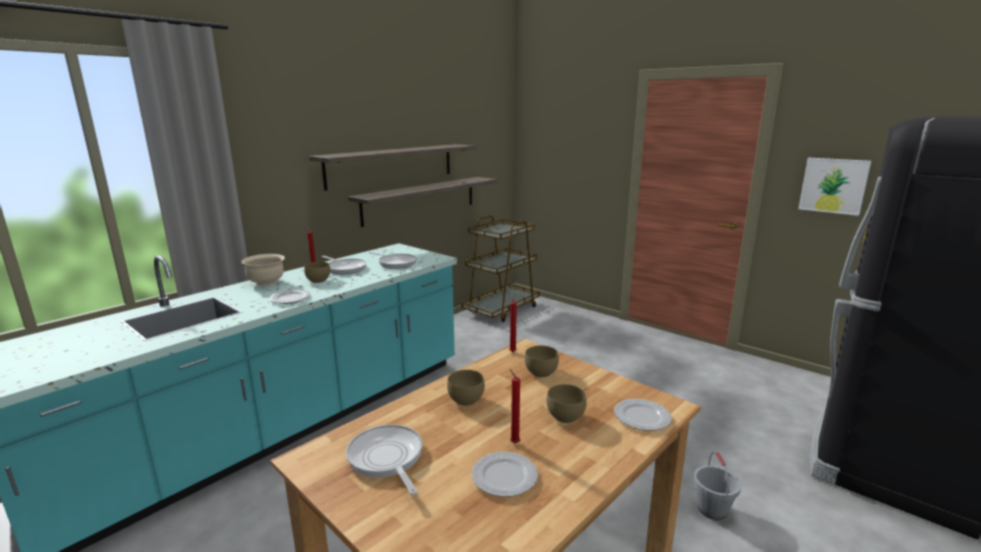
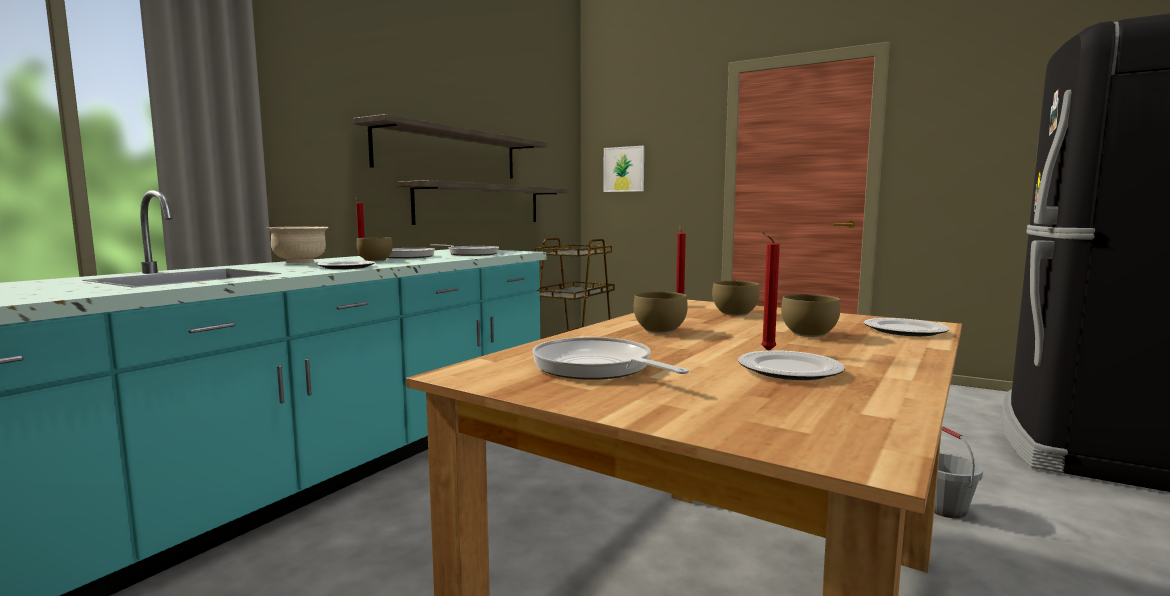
camera: 10 degrees left, 10 degrees down
picture [798,158,871,216] -> picture moved to [603,146,644,192]

